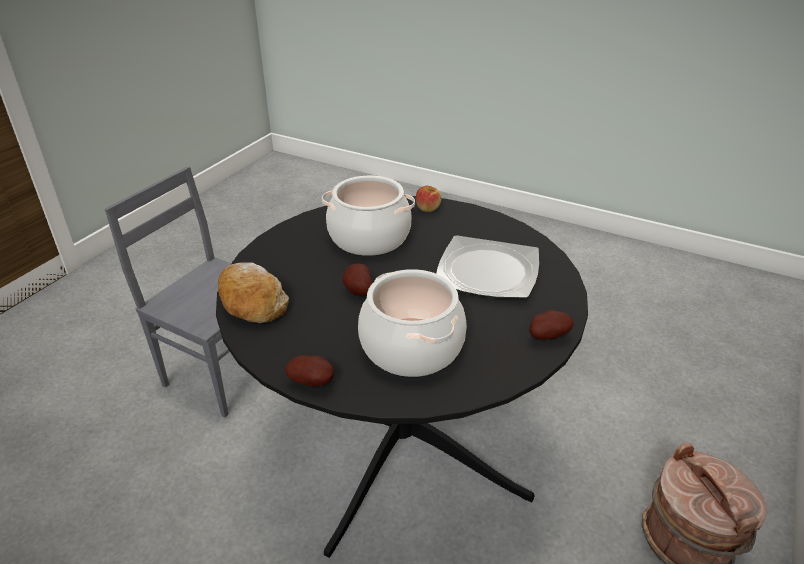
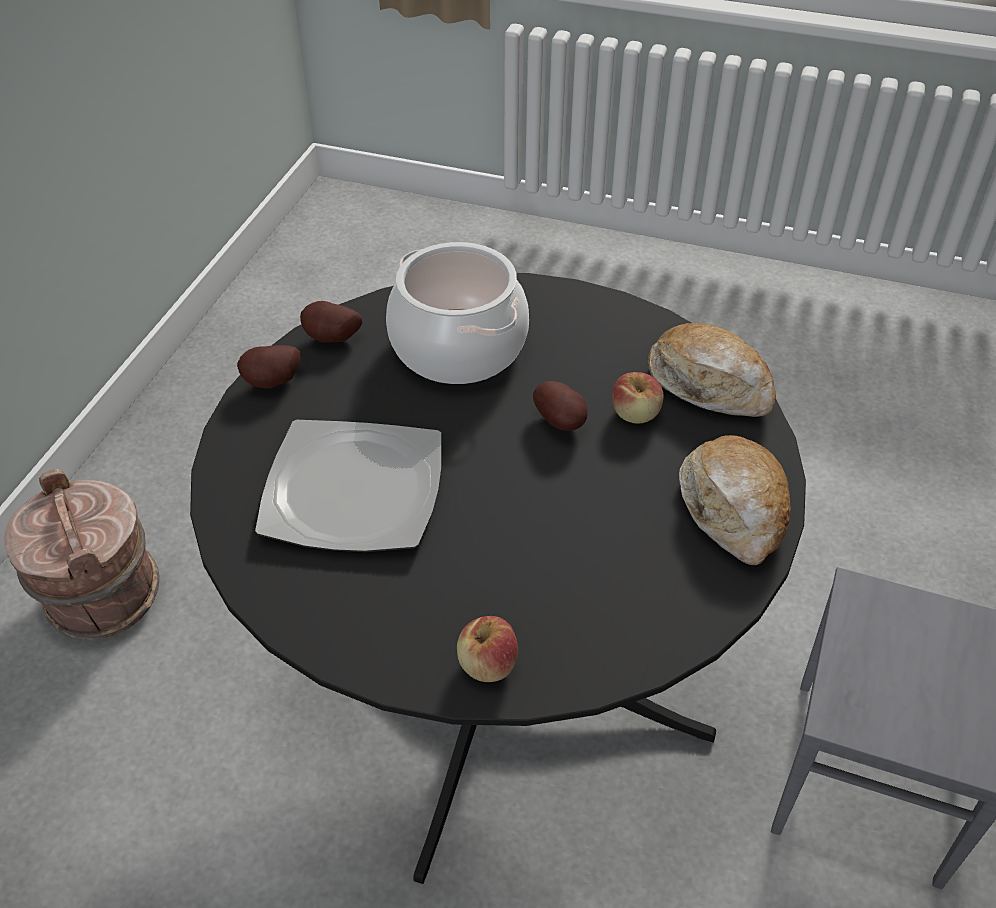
camera: 170 degrees right, 10 degrees up
potato [285,355,334,387] -> potato moved to [300,301,363,343]
cooking pot [322,176,415,256] -> none
none -> apple [612,372,663,424]
none -> bread [679,435,791,565]

